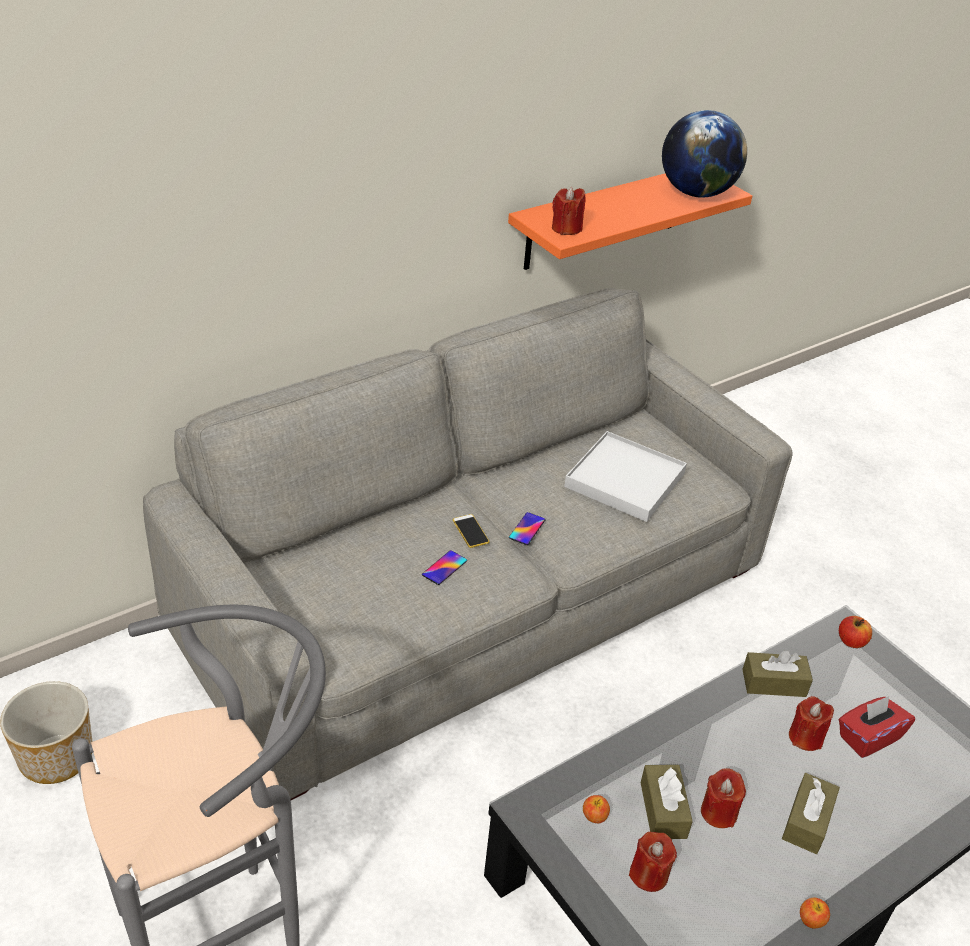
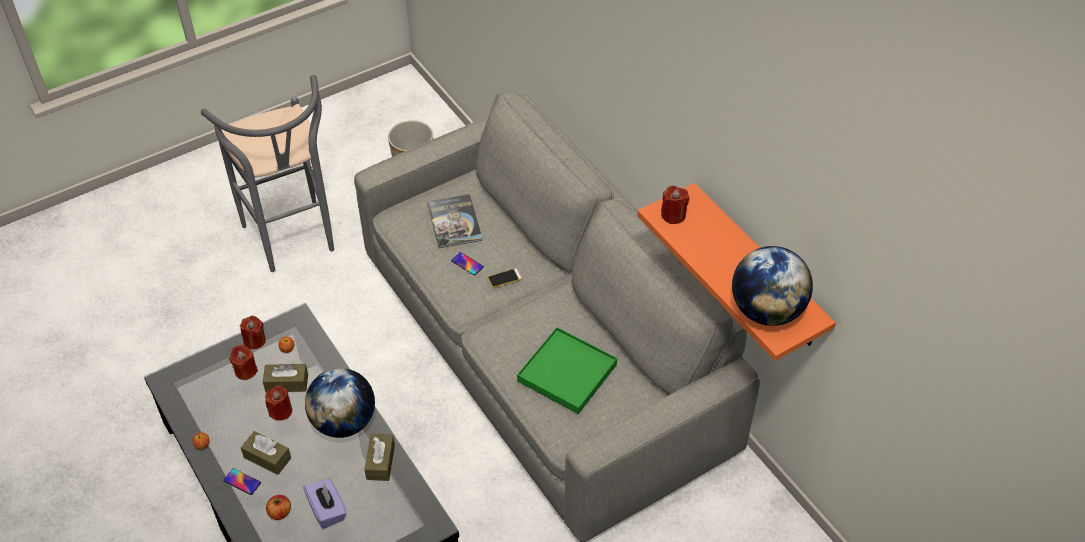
camera: 95 degrees right, 10 degrees up
phone [509,512,546,545] -> phone moved to [223,469,261,495]
white tray [564,431,687,522] -> green tray [517,327,617,414]
red candle [789,696,834,751] -> red candle moved to [240,316,266,349]
apple [839,616,872,648] -> apple moved to [266,495,291,520]
red tissue box [839,696,915,758] -> purple tissue box [303,479,347,529]
none -> globe [305,368,375,438]
none -> book [427,194,483,248]

